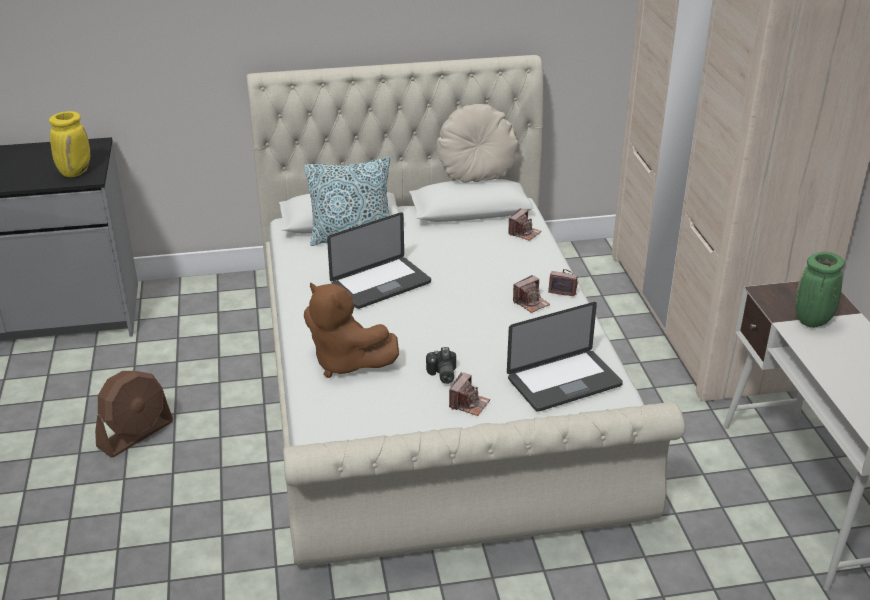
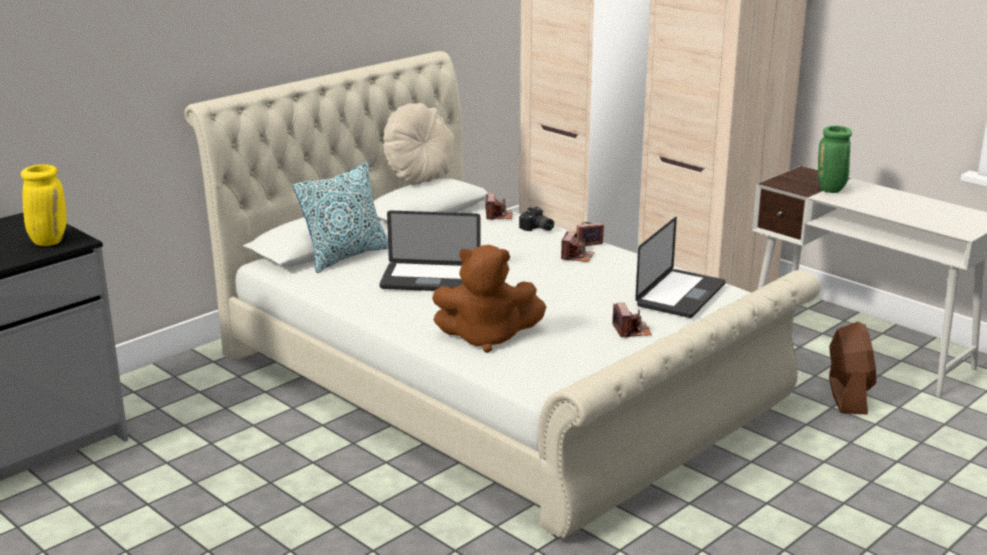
camera: 35 degrees left, 10 degrees down
brown fan [95,371,173,458] -> brown fan moved to [829,322,876,415]
laptop [327,212,431,309] -> laptop turned 75 degrees clockwise [379,211,481,291]
camera [426,347,456,384] -> camera moved to [519,206,554,231]

